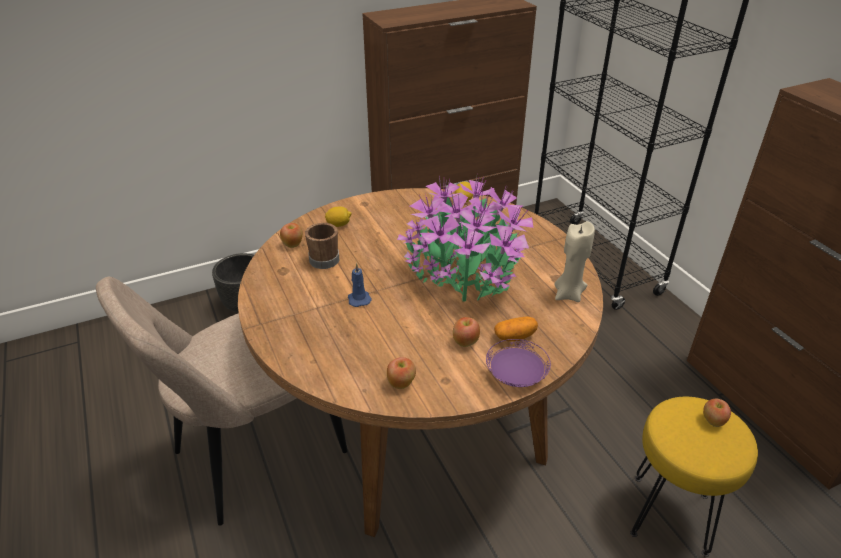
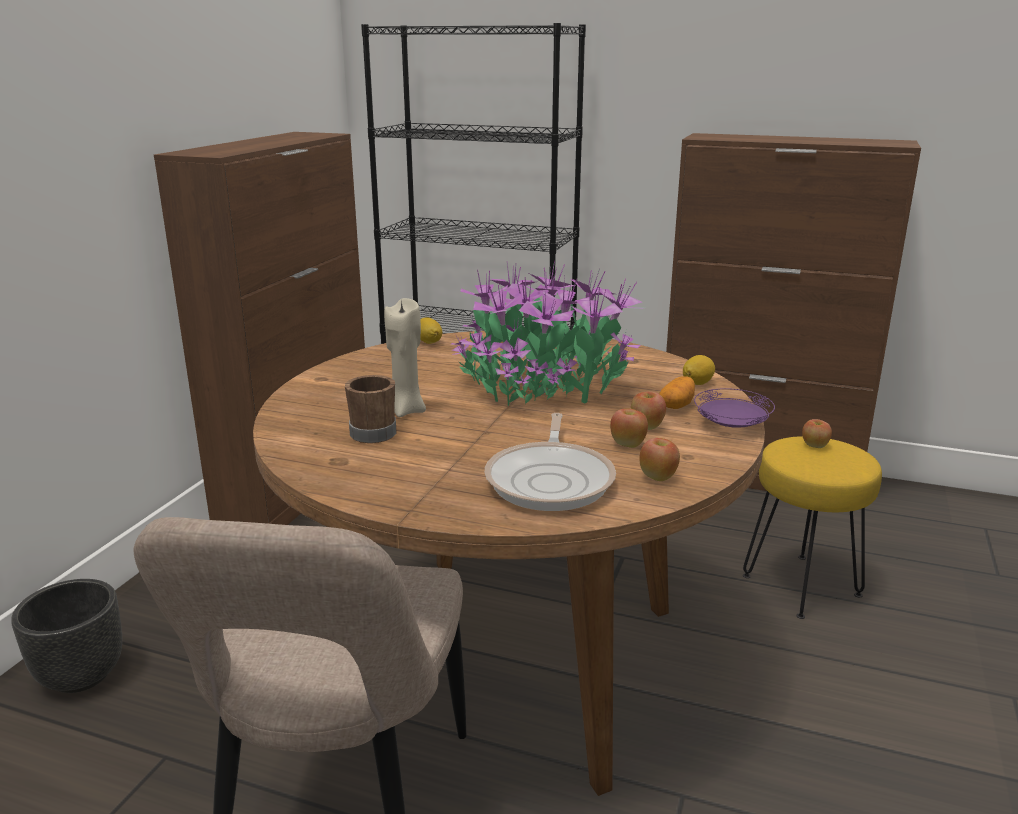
camera: 45 degrees left, 15 degrees down
apple [280,223,303,248] -> apple moved to [610,409,648,448]
lemon [325,206,352,227] -> lemon moved to [683,355,715,385]
blue candle [348,263,372,307] -> none
beige candle [555,221,595,302] -> beige candle moved to [384,298,426,417]
none -> frying pan [485,413,616,511]

